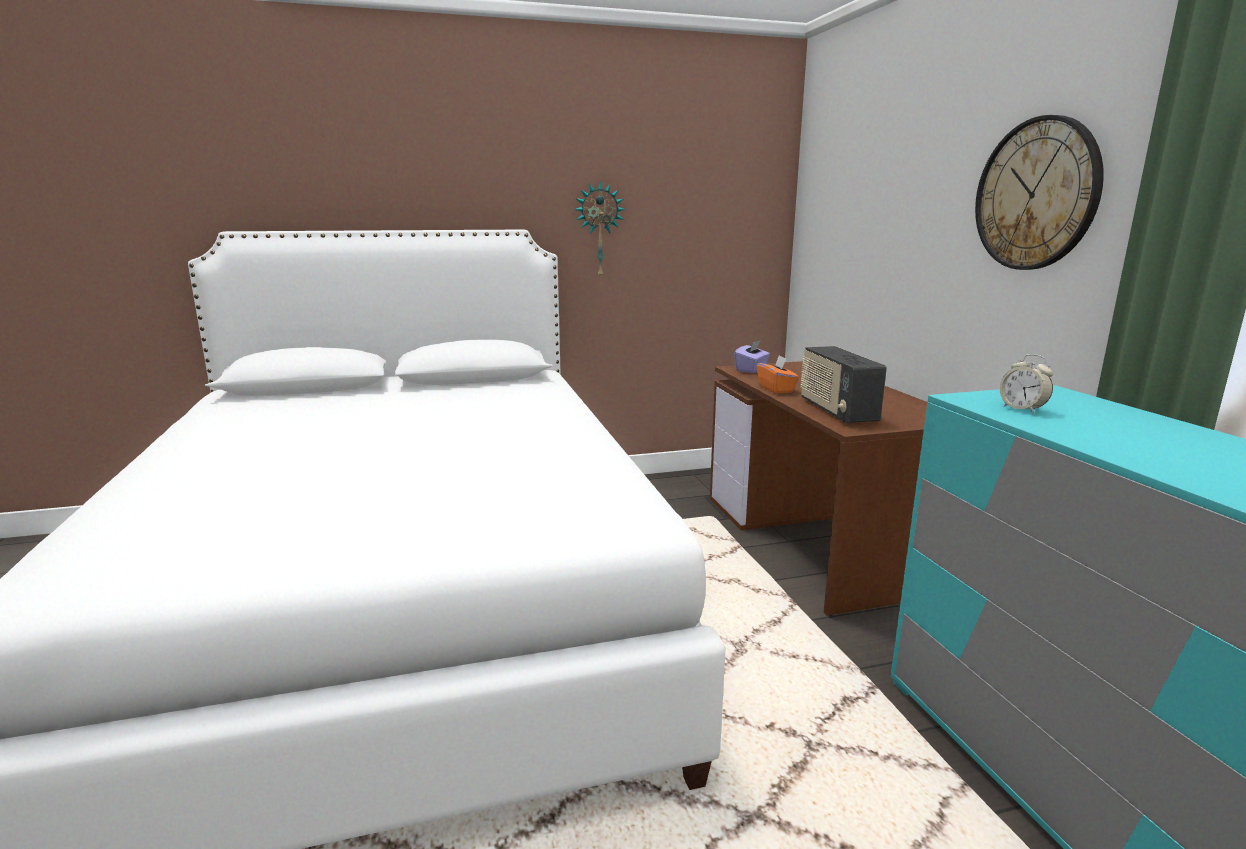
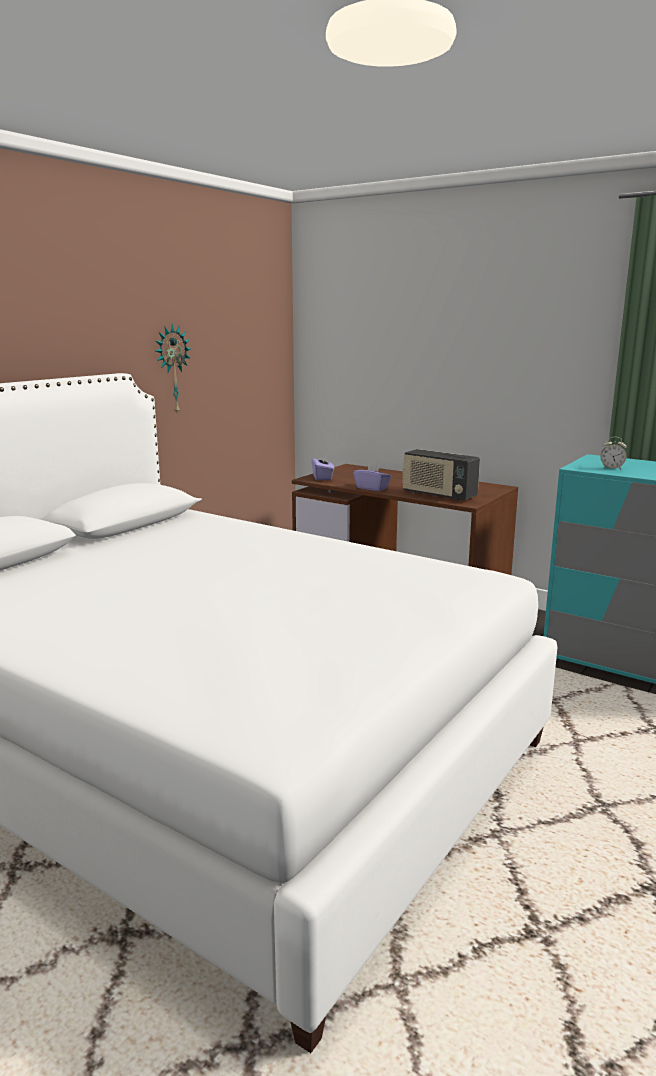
camera: 40 degrees left, 0 degrees up
orange tissue box [757,355,799,394] -> purple tissue box [353,462,391,491]
wall clock [975,115,1104,270] -> none

